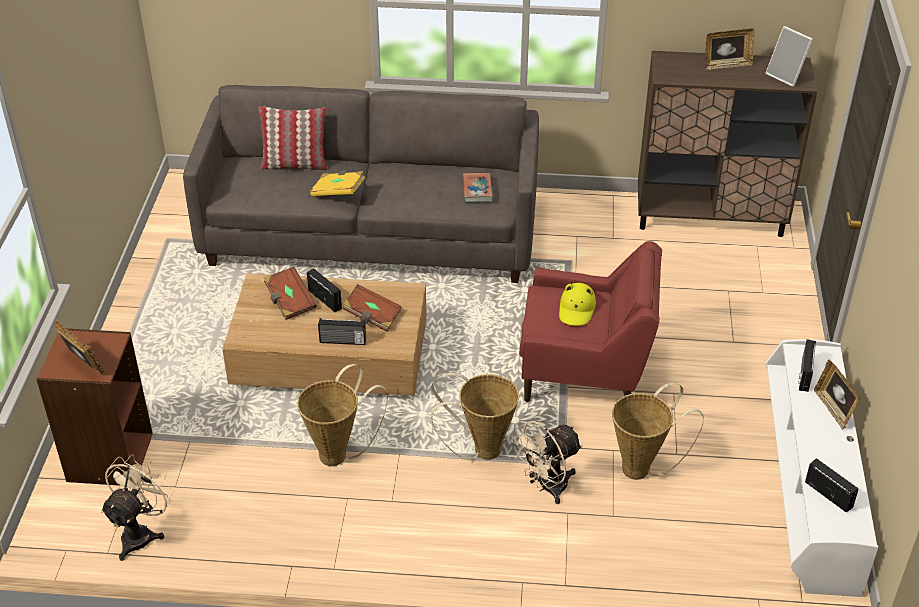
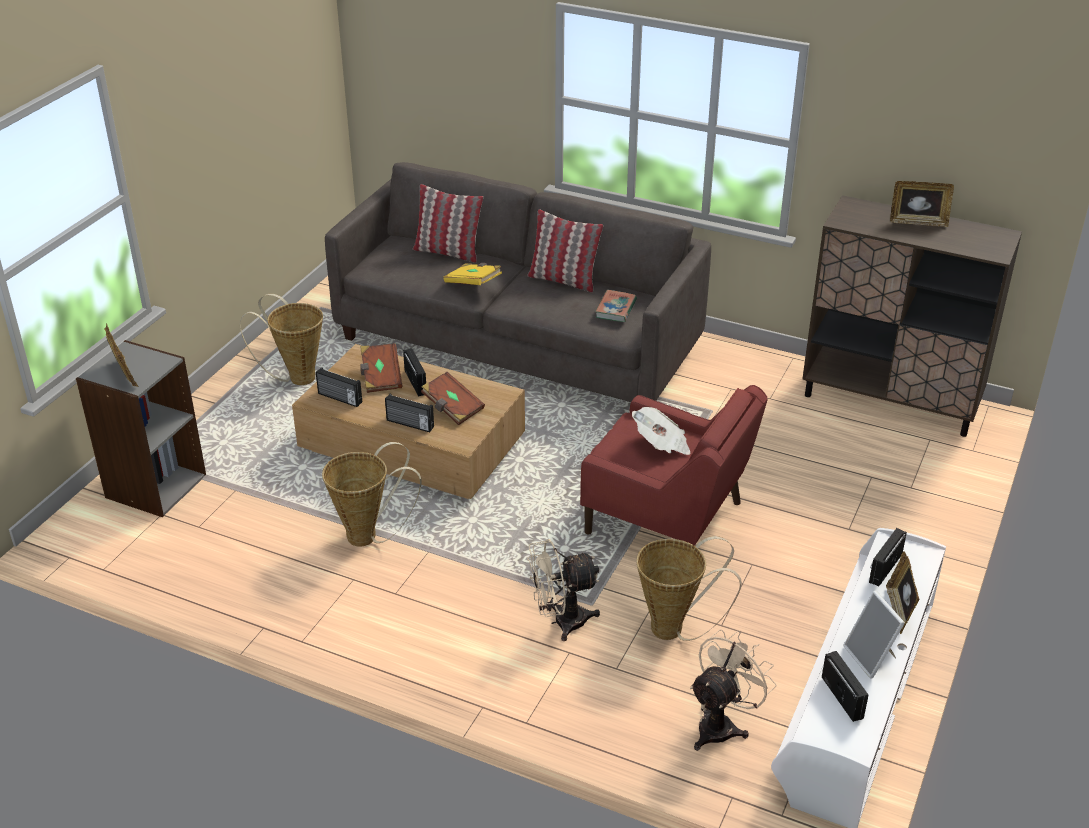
camera: 20 degrees right, 5 degrees down
brown bookcase [36,328,153,486] -> grey bookcase [76,340,206,517]
beige fan [101,454,174,561] -> beige fan moved to [690,629,776,751]
basket [431,373,519,460] -> basket moved to [240,294,323,385]
yellow hat [559,283,596,326] -> newspaper [632,407,691,455]
picture frame [765,26,813,87] -> picture frame moved to [843,591,905,679]
none -> radio [316,367,362,407]
none -> pillow [527,209,603,292]

